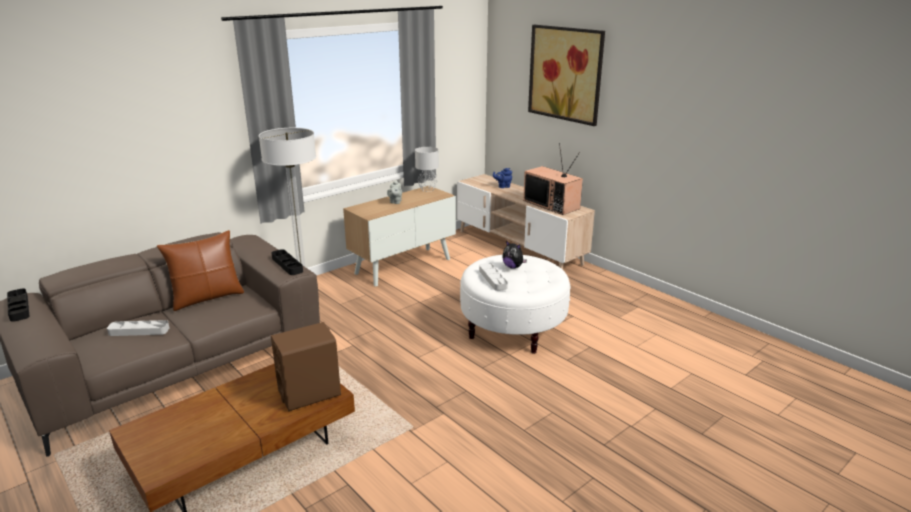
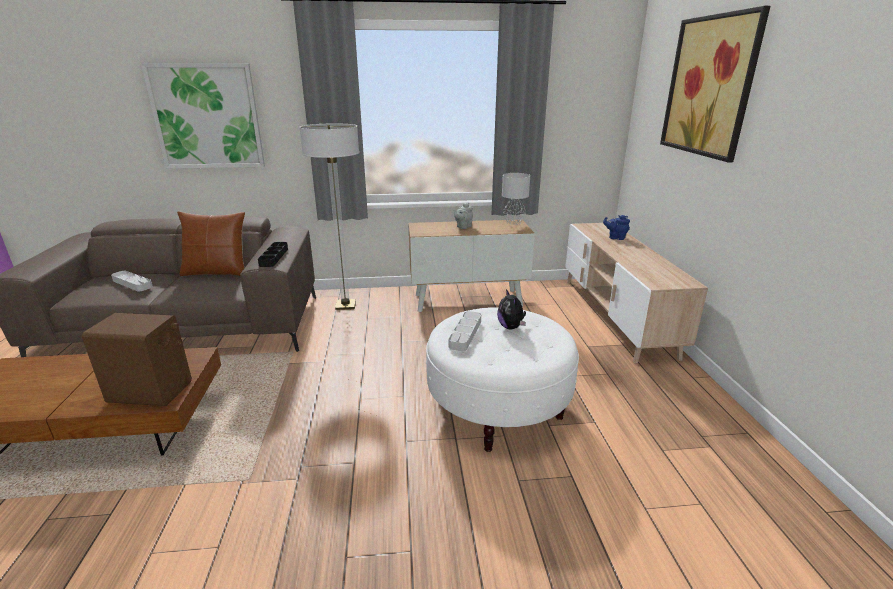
camera: 35 degrees right, 0 degrees up
black tray [7,288,29,322] -> none
television [523,143,583,215] -> none
none -> picture [141,63,265,169]

